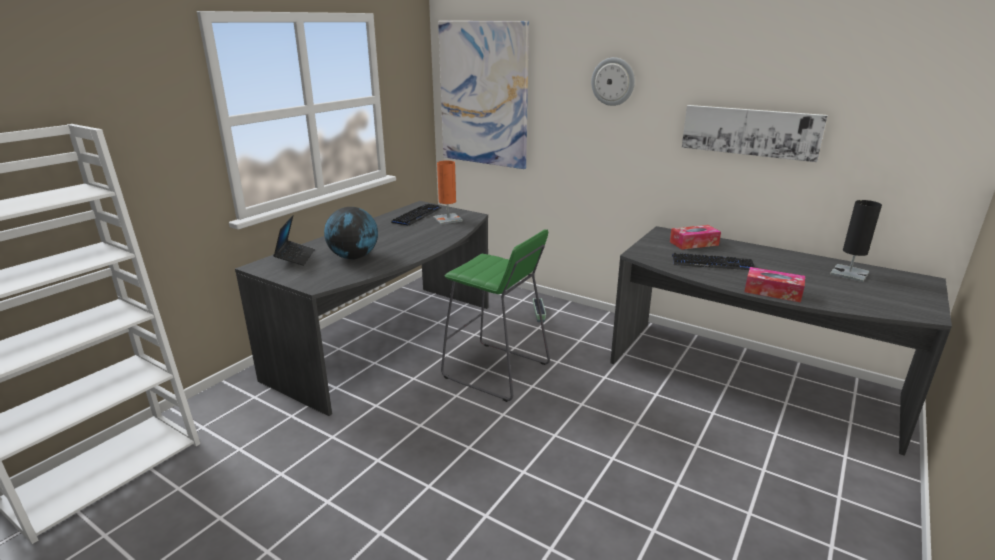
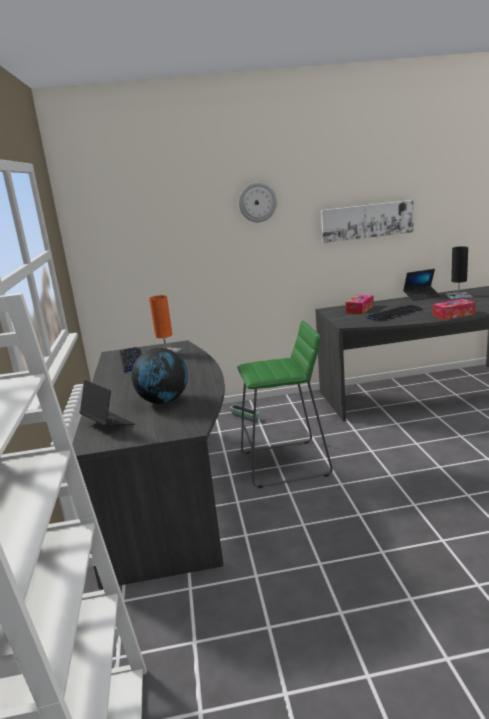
camera: 40 degrees left, 5 degrees down
picture [438,21,529,169] -> none
none -> laptop [403,269,441,301]

